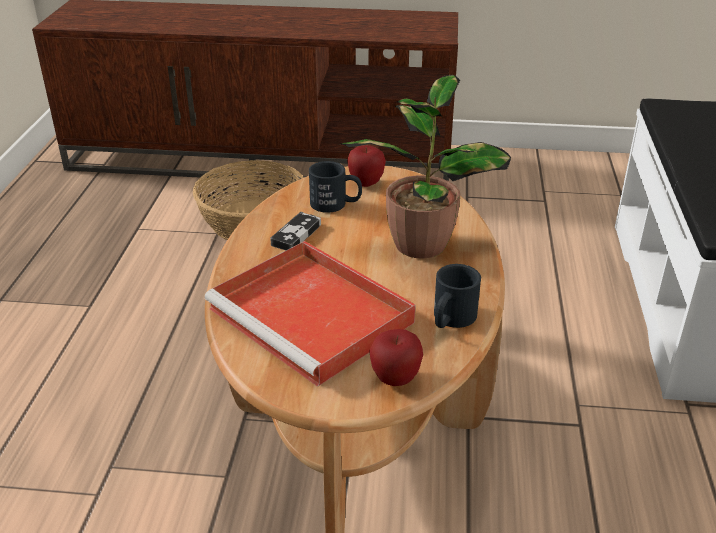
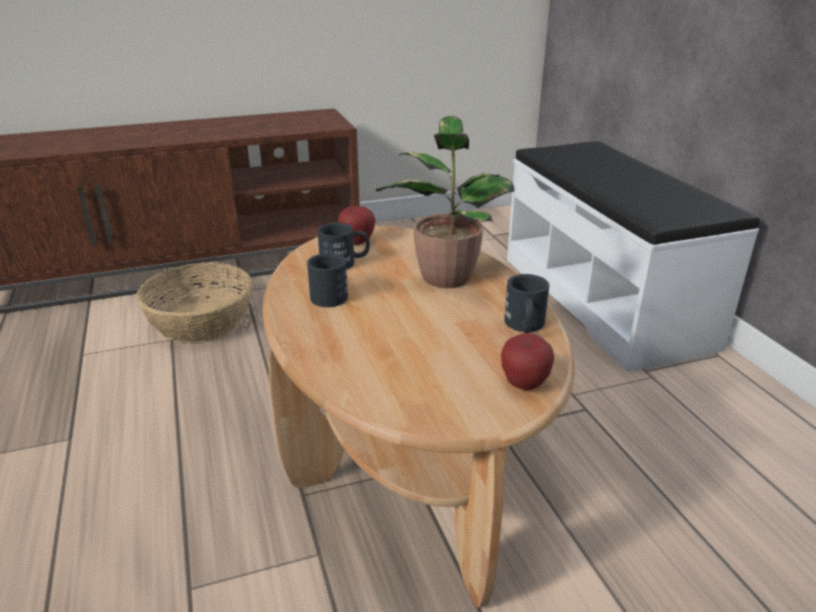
camera: 25 degrees left, 5 degrees down
red tray [205,241,415,387] -> none
game controller [270,212,321,250] -> black mug [307,253,348,307]

